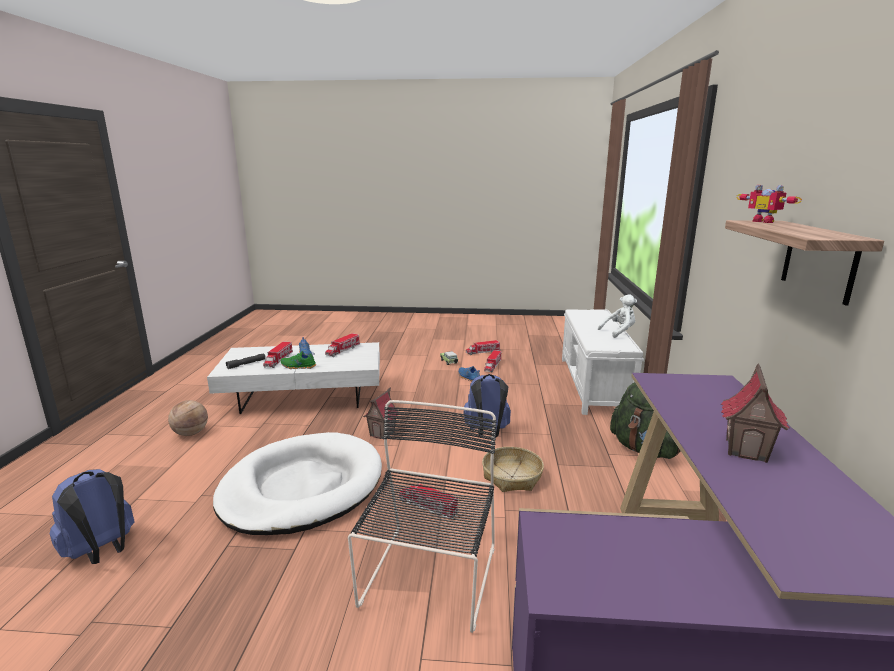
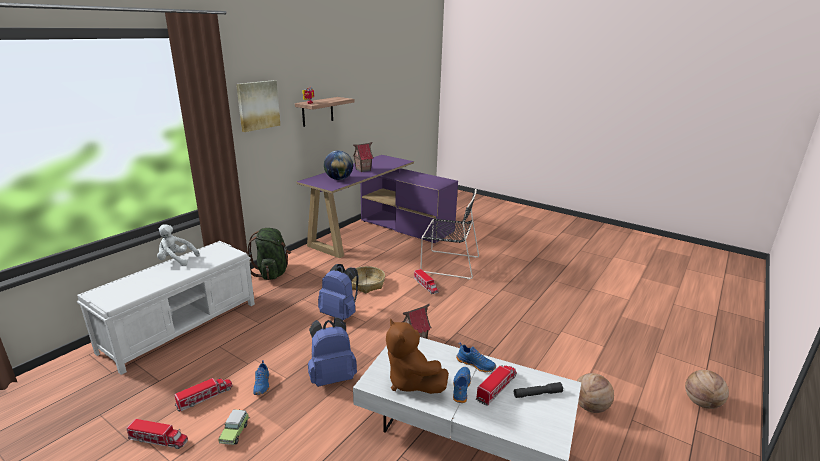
camera: 150 degrees left, 5 degrees up
blue backpack [50,469,135,564] -> blue backpack moved to [308,317,357,387]
white dog bed [213,432,382,535] -> none
green shoe [281,351,316,369] -> blue shoe [456,343,496,372]
toy truck [325,333,360,357] -> brown plush toy [386,318,449,394]
black chair [348,400,497,633] -> black chair turned 120 degrees counterclockwise [420,189,479,279]
none -> picture [236,80,280,132]
none -> globe [324,151,353,180]
none -> basketball [685,370,729,409]

